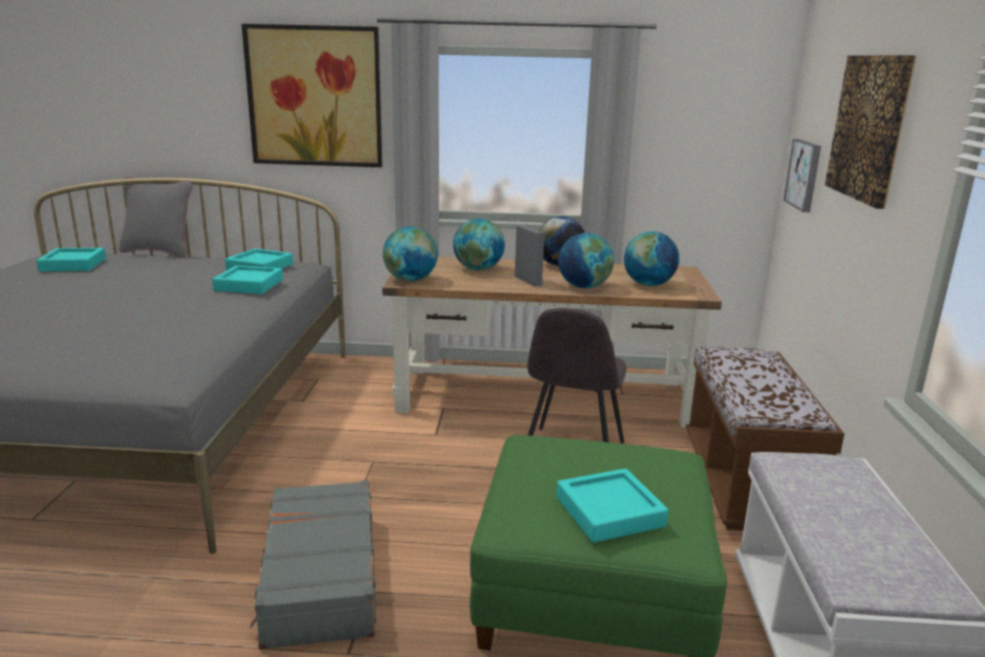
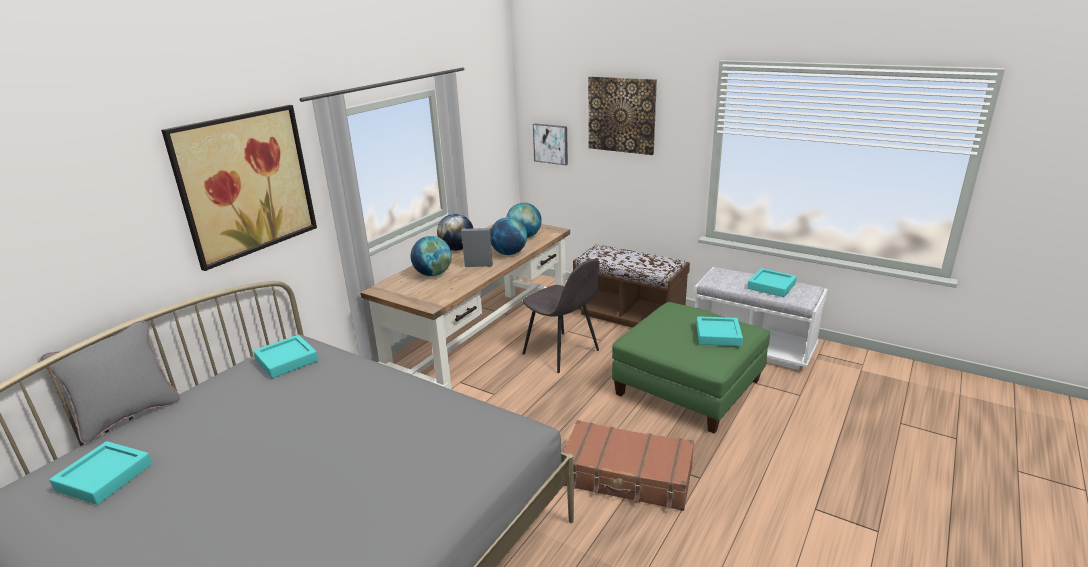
camera: 60 degrees left, 5 degrees up
turquoise tray [212,265,283,294] -> turquoise tray moved to [747,268,797,297]
grey suitcase [250,480,376,650] -> brown suitcase [563,420,694,511]
globe [383,226,438,281] -> none

